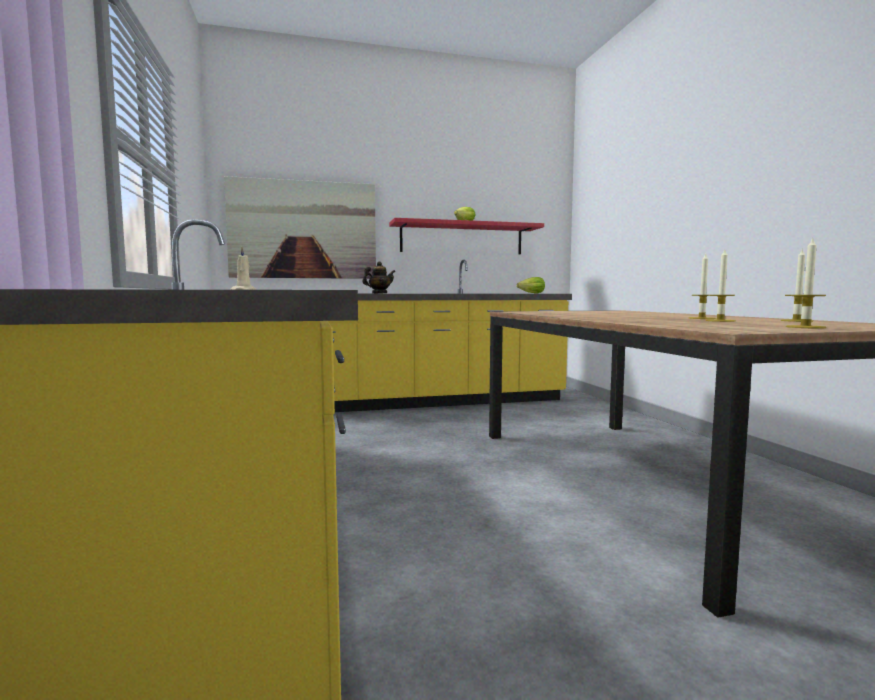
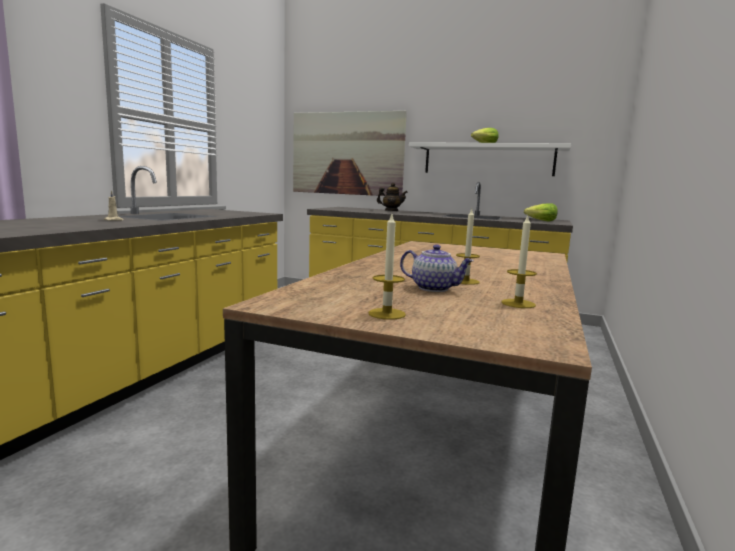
camera: 35 degrees right, 5 degrees up
red shelf [389,218,544,254] -> white shelf [409,142,571,176]
candle [706,250,736,322] -> teapot [400,245,474,292]

